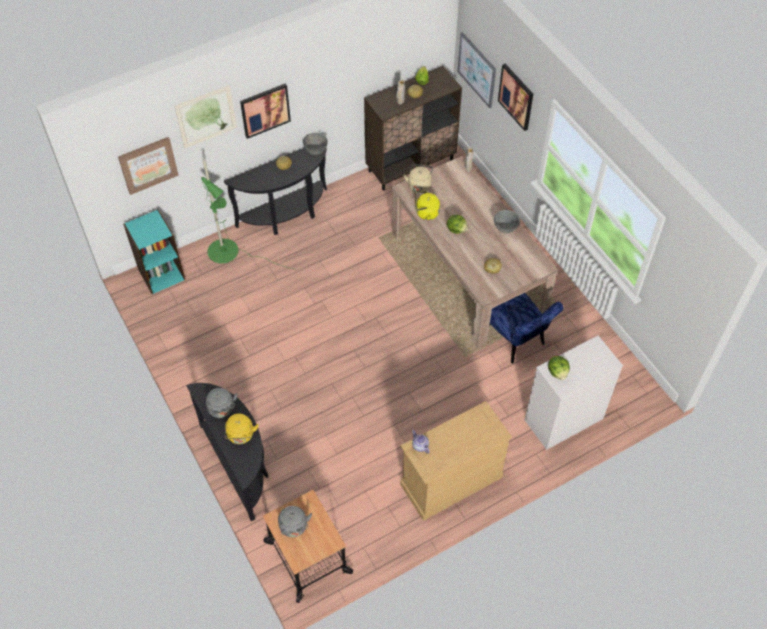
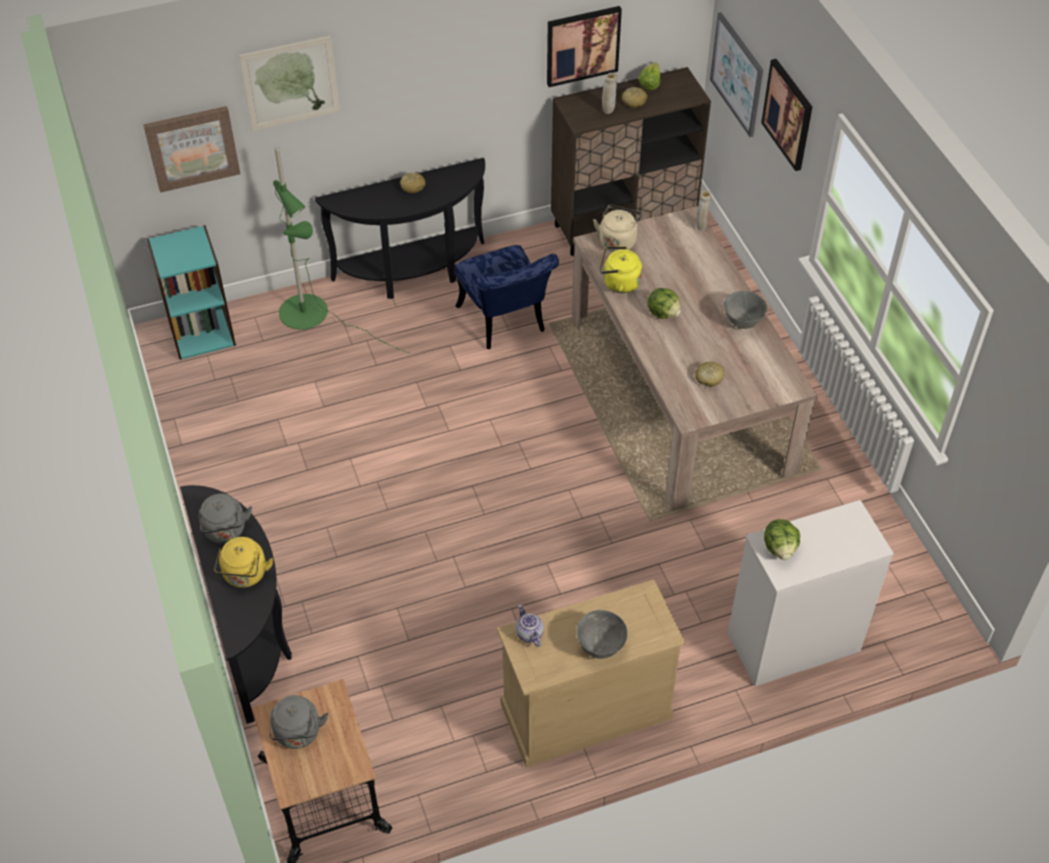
camera: 10 degrees right, 5 degrees down
picture [240,84,291,139] -> picture moved to [547,6,622,87]
grey bowl [303,133,328,155] -> grey bowl moved to [576,610,628,659]
blue chair [489,293,563,363] -> blue chair moved to [454,245,559,349]

